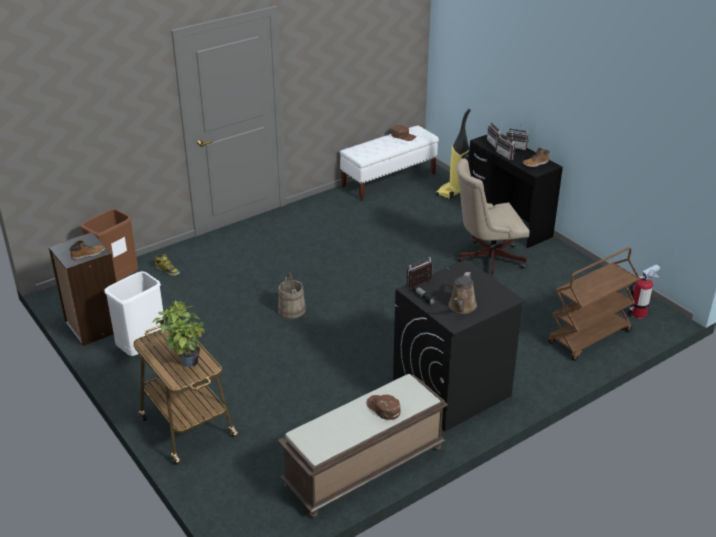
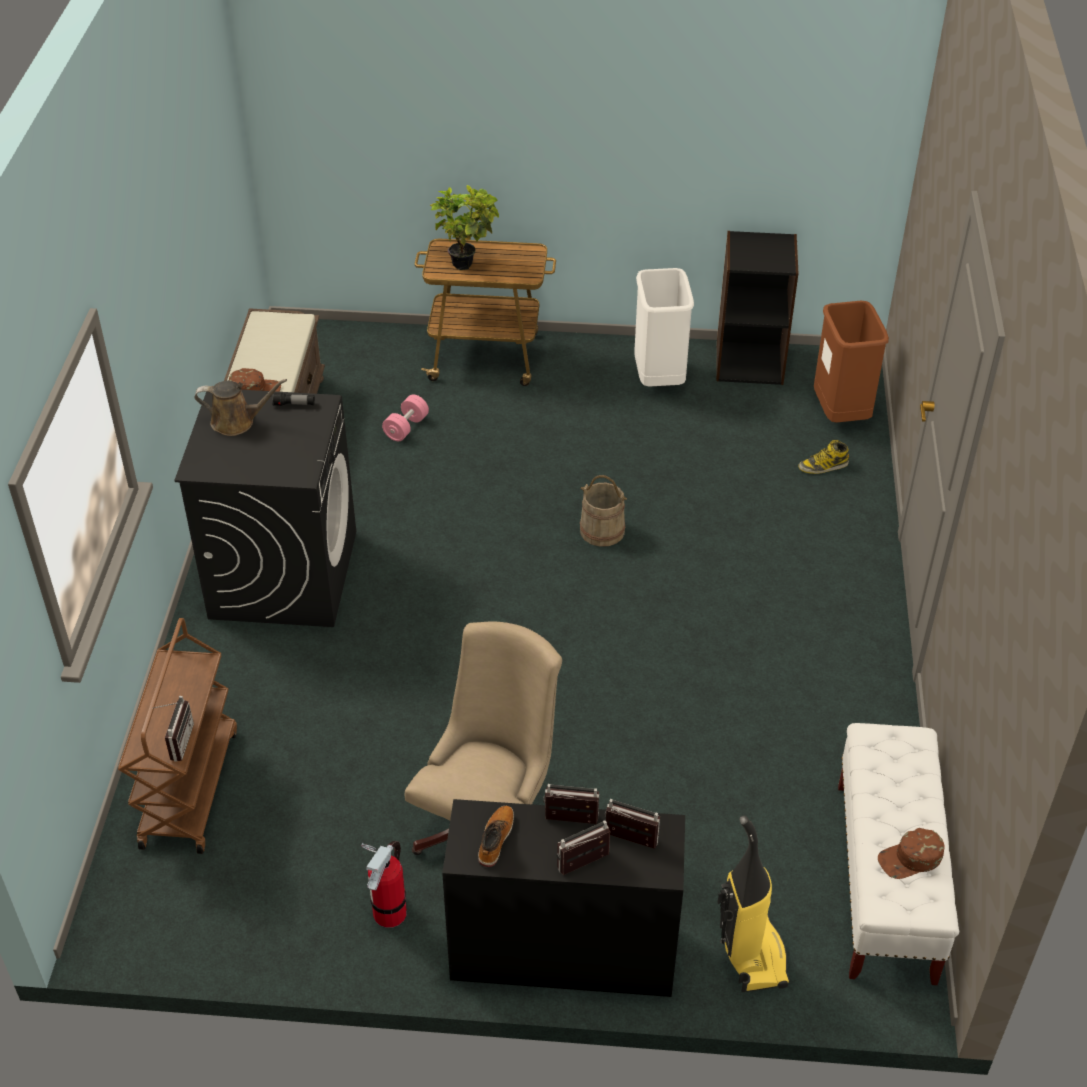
camera: 130 degrees right, 10 degrees up
boot [69,241,105,260] -> none
radio [407,257,433,288] -> radio moved to [155,696,194,762]
brown watering can [449,272,477,314] -> brown watering can turned 120 degrees clockwise [195,379,287,436]
fire extinguisher [627,264,660,318] -> fire extinguisher moved to [361,841,407,928]
none -> pink dumbbell [382,395,429,441]

